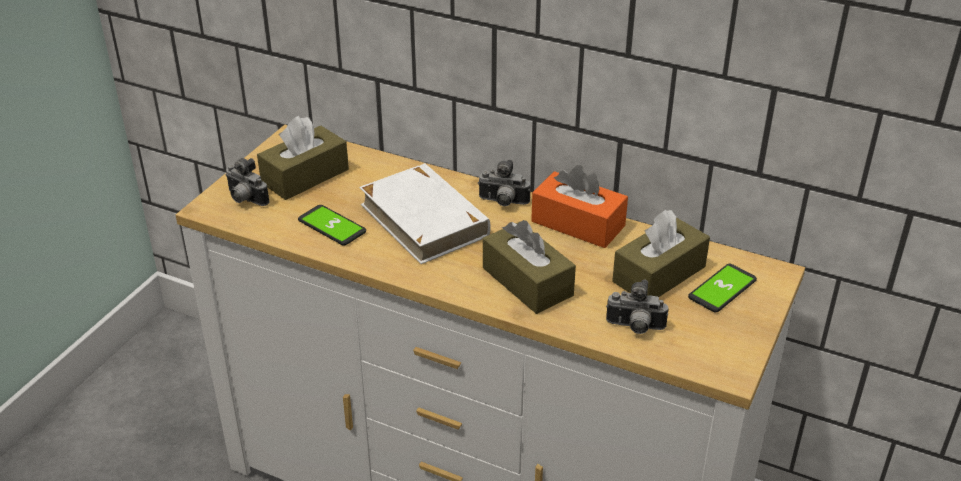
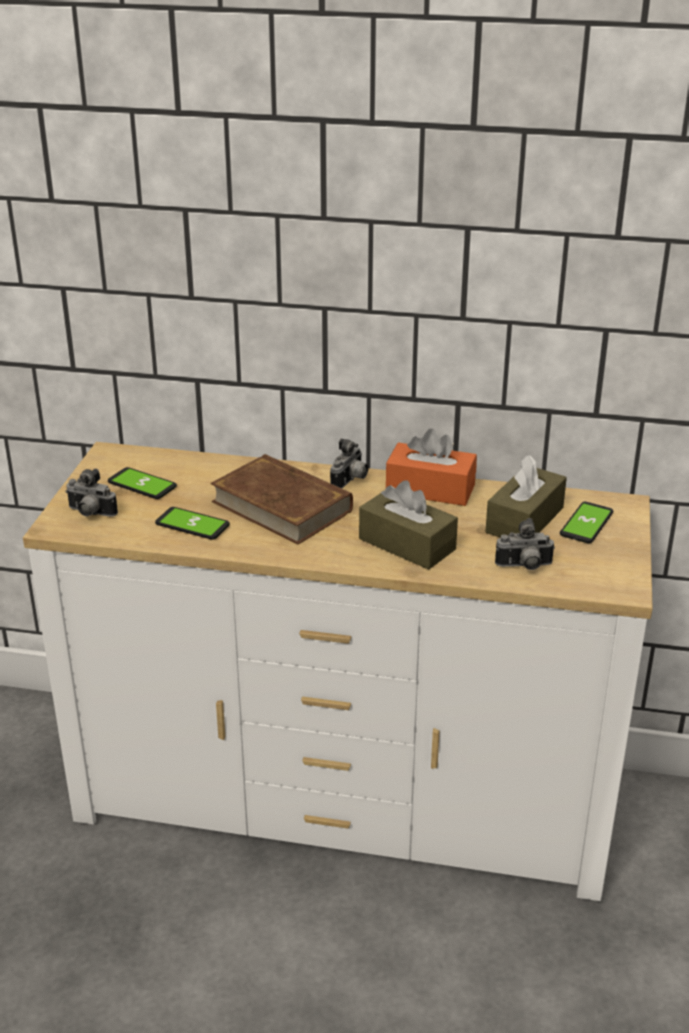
camera: 15 degrees left, 5 degrees down
brown tissue box [257,116,349,200] -> phone [108,467,177,499]
white book [359,163,491,264] -> brown book [210,454,353,545]
camera [478,159,531,206] -> camera turned 60 degrees counterclockwise [330,438,369,488]

